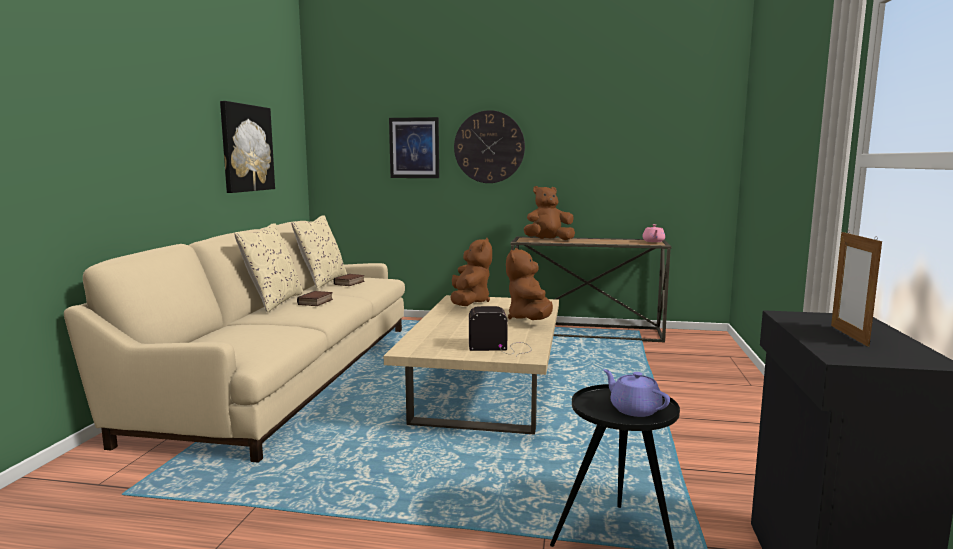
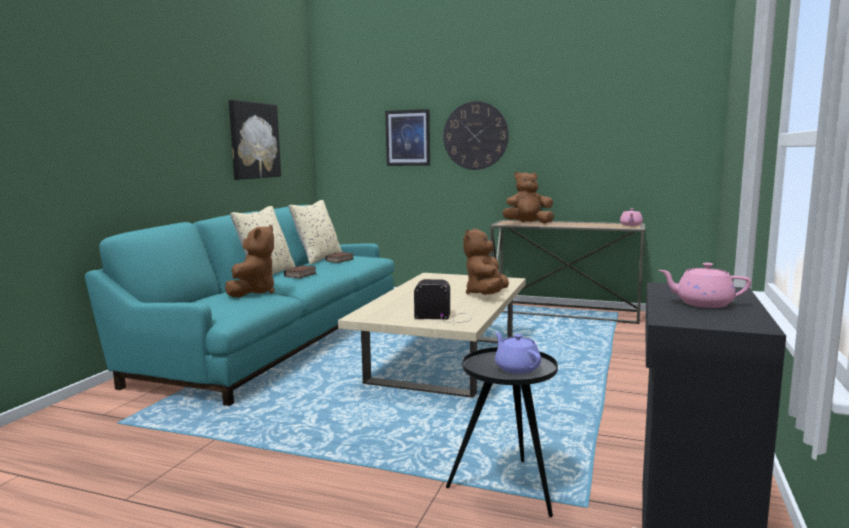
camera: 10 degrees right, 0 degrees up
beige sofa [64,221,405,463] -> turquoise sofa [85,205,395,406]
brown plush toy [450,238,492,306] -> brown plush toy moved to [225,225,275,297]
picture frame [831,230,882,347] -> pink teapot [659,263,751,308]

